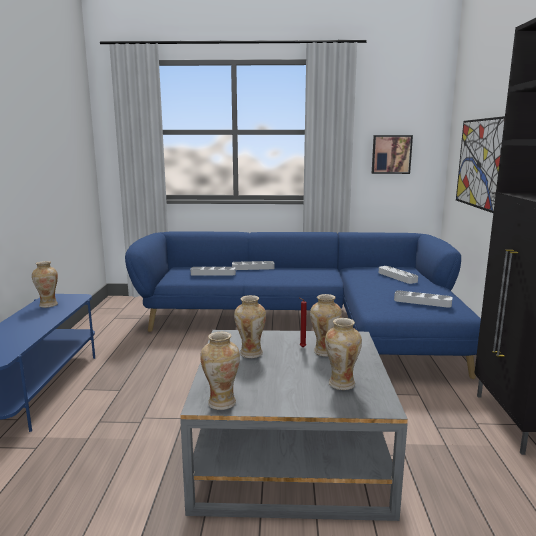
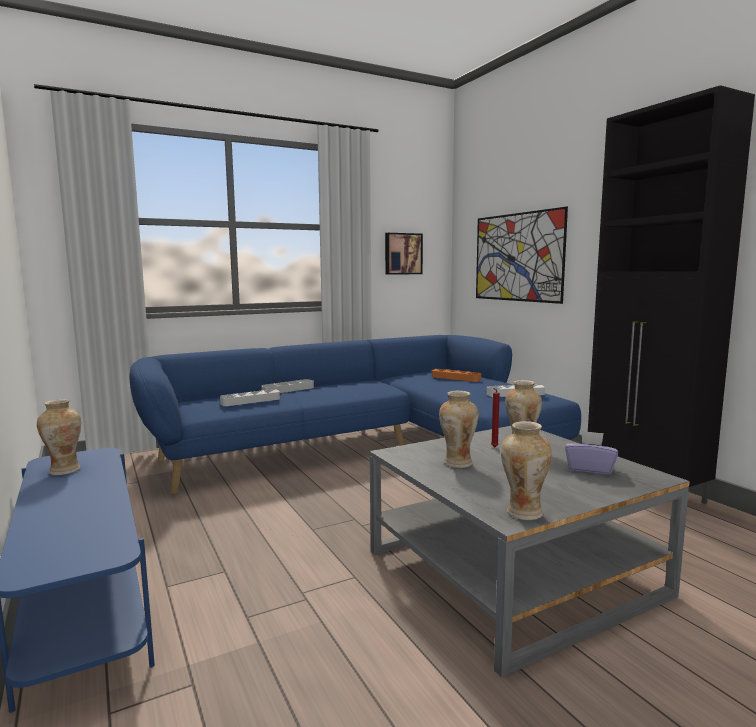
camera: 30 degrees left, 5 degrees down
vase [325,318,362,390] -> purple tissue box [565,431,618,475]
grey tray [379,266,418,284] -> orange tray [432,369,481,382]

